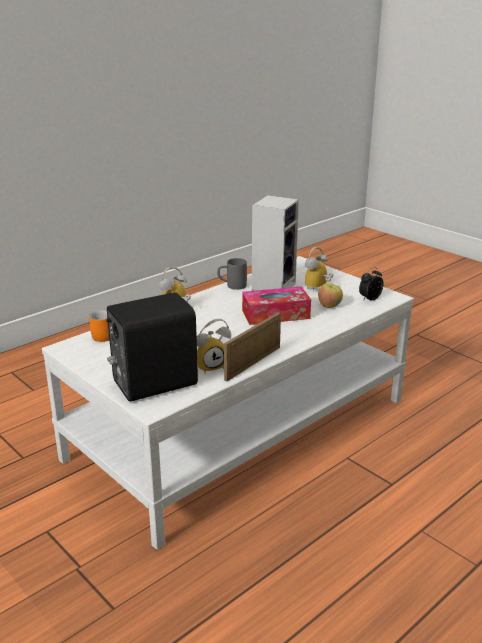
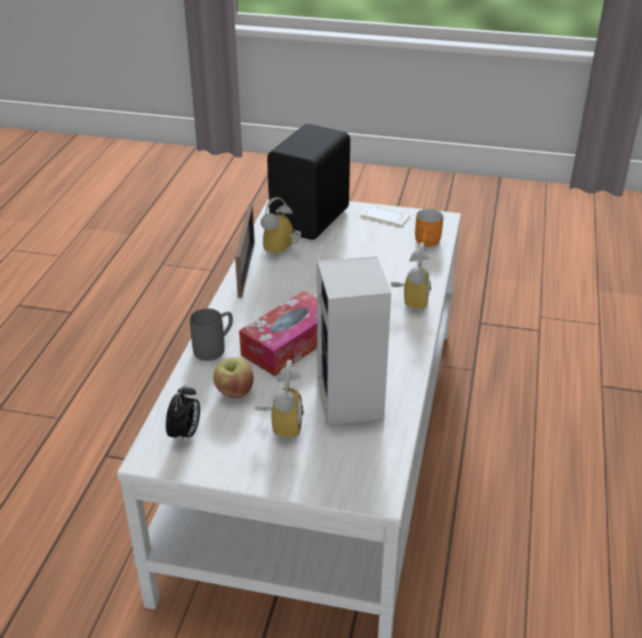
camera: 145 degrees right, 10 degrees up
grey mug [217,258,247,290] -> grey mug moved to [190,308,233,361]
none -> phone [360,205,410,226]

